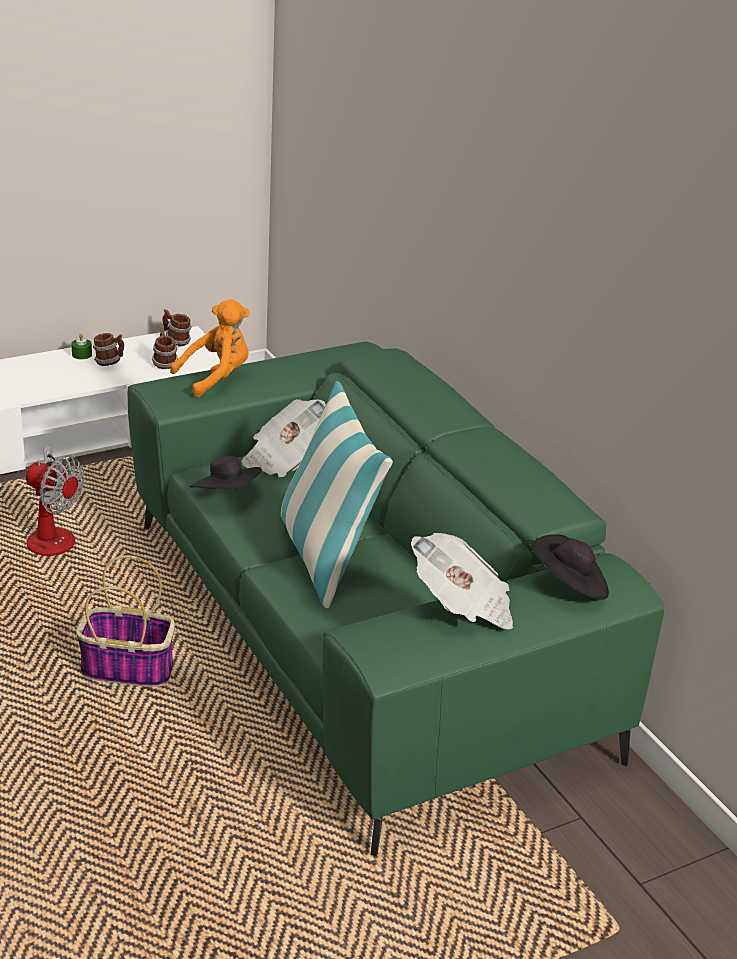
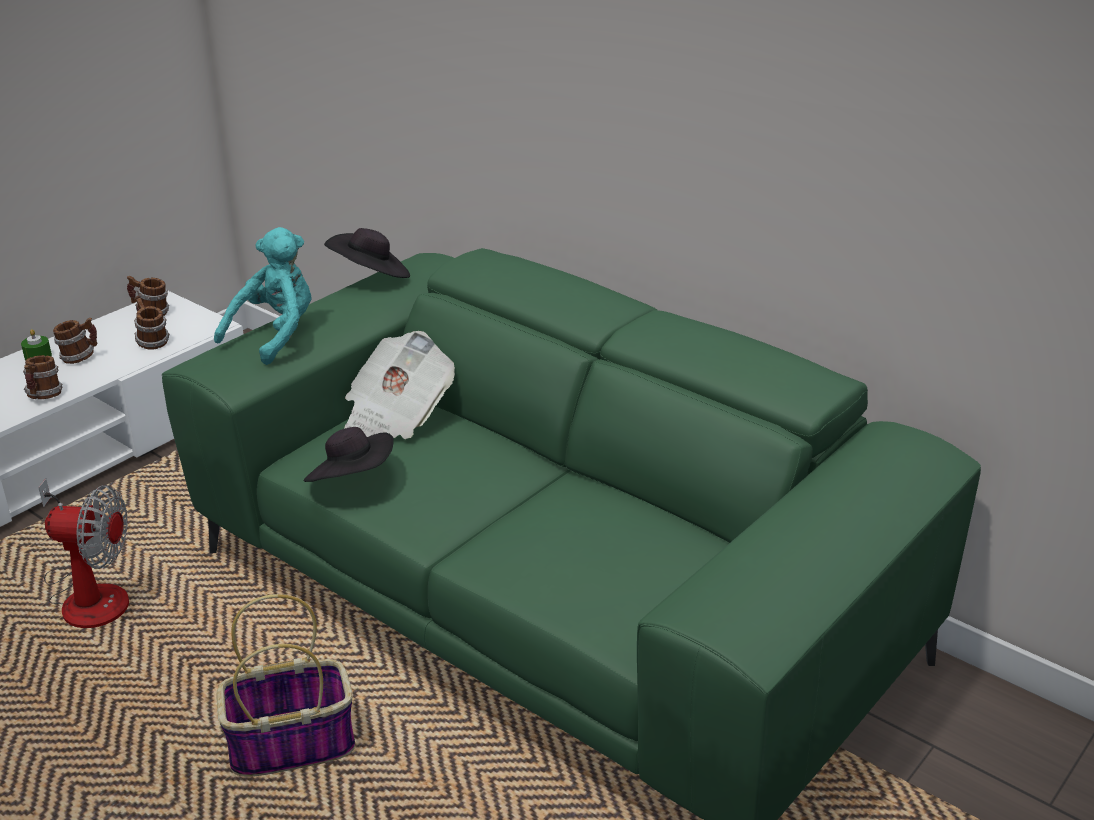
camera: 20 degrees left, 0 degrees up
orange plush toy [170,299,249,397] -> turquoise plush toy [214,227,312,365]
pillow [281,381,393,608] -> none
newspaper [411,533,513,629] -> none
black hat [531,534,609,600] -> black hat moved to [324,228,410,278]
none -> mug [23,355,62,399]

